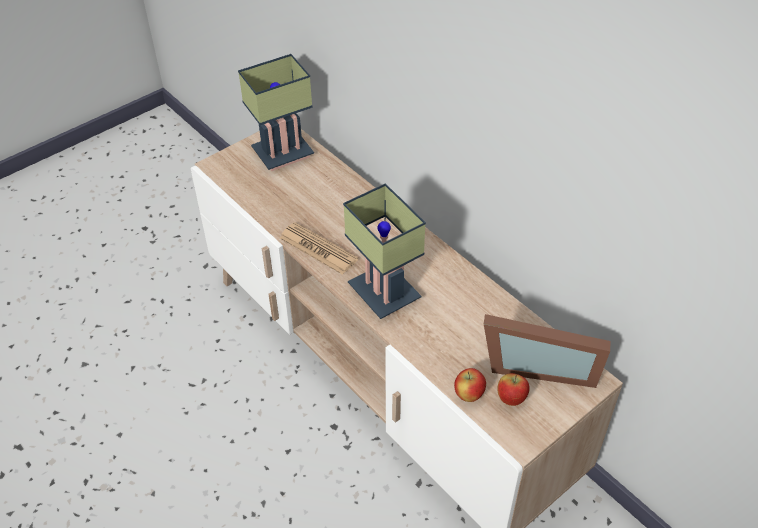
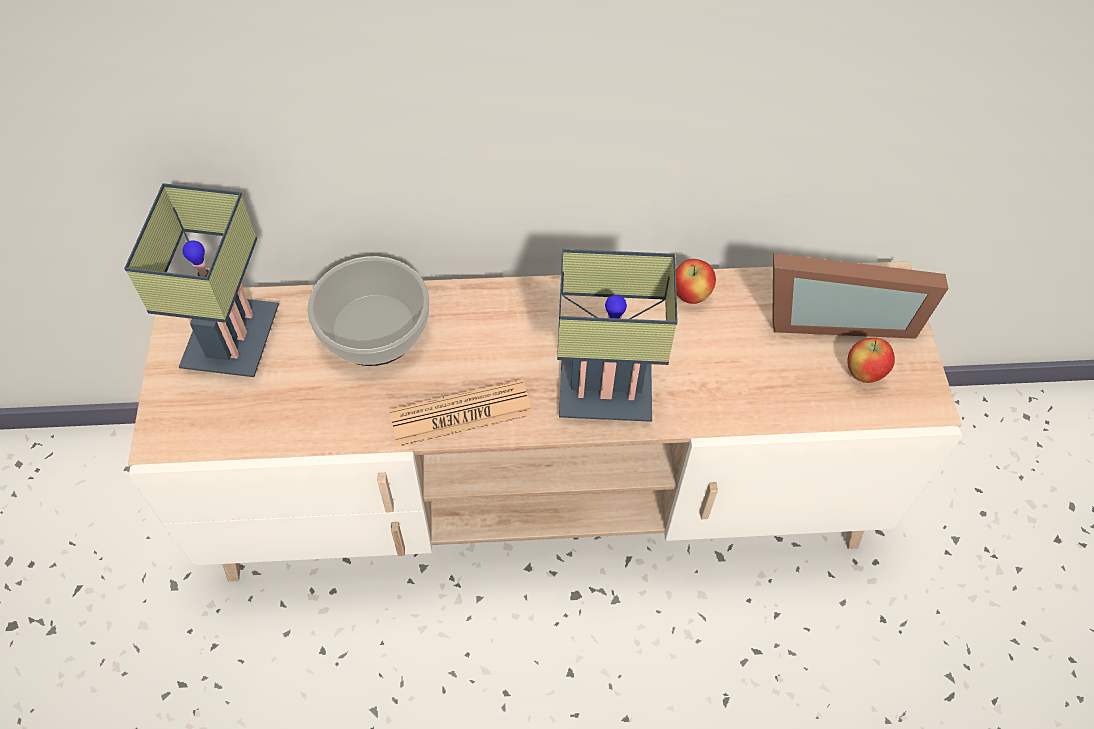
camera: 55 degrees left, 10 degrees up
apple [454,368,486,402] -> apple moved to [676,259,716,304]
picture frame [484,314,610,388] -> picture frame turned 45 degrees clockwise [772,253,949,339]
none -> bowl [307,256,430,366]

